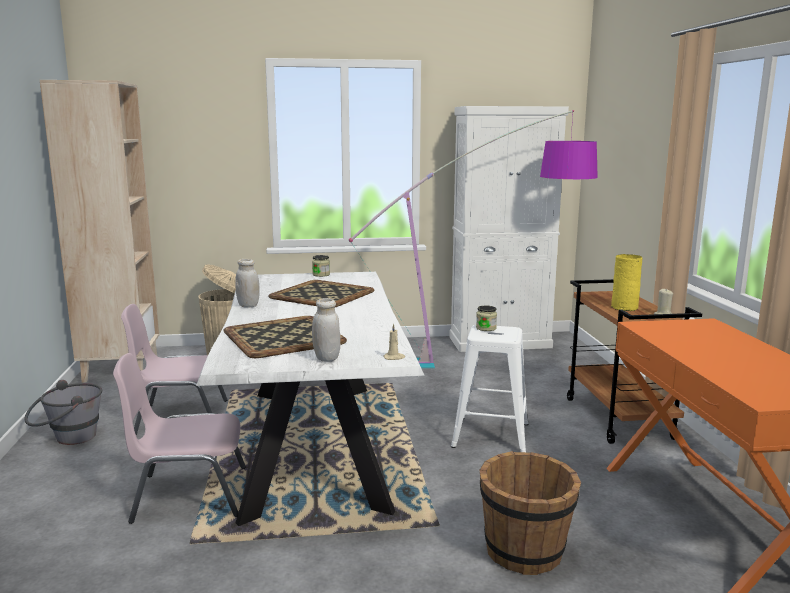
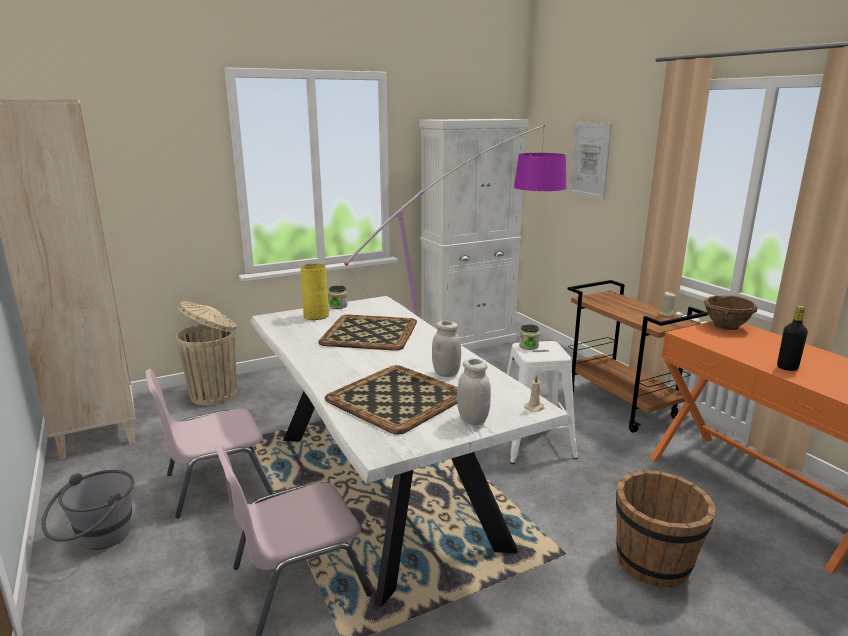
camera: 20 degrees left, 5 degrees up
white jar [235,259,260,308] -> white jar moved to [432,321,461,377]
yellow vase [611,254,642,311] -> yellow vase moved to [300,264,329,320]
none -> picture [569,122,612,200]
none -> brown bowl [704,295,757,330]
none -> black bottle [777,306,808,371]

